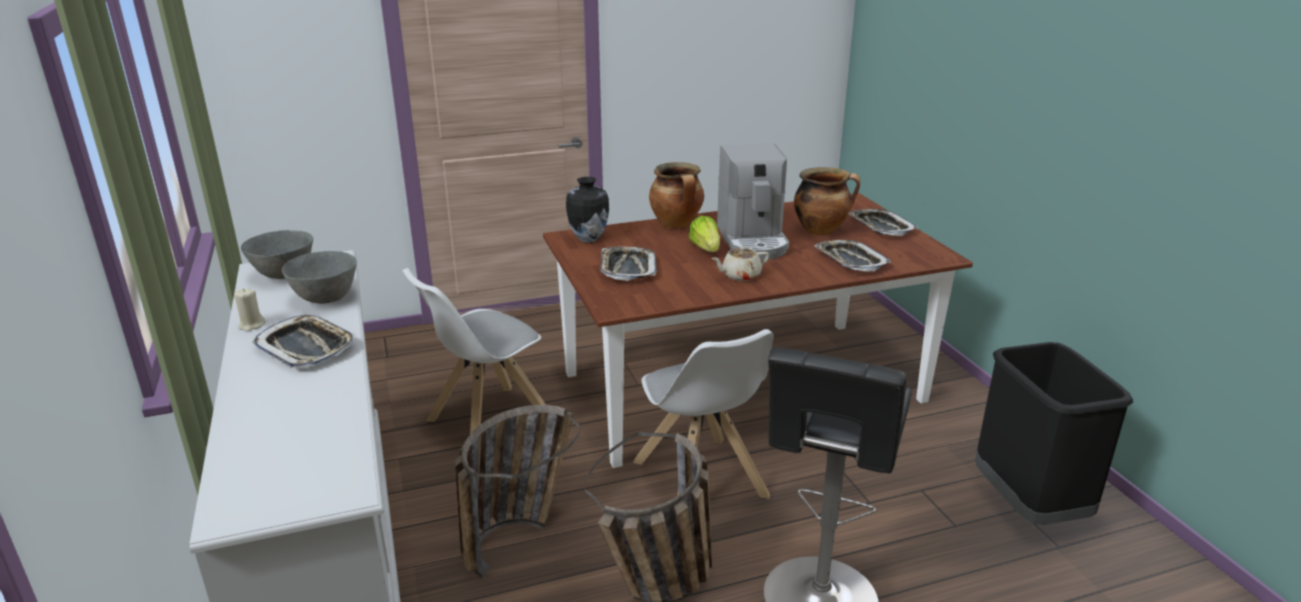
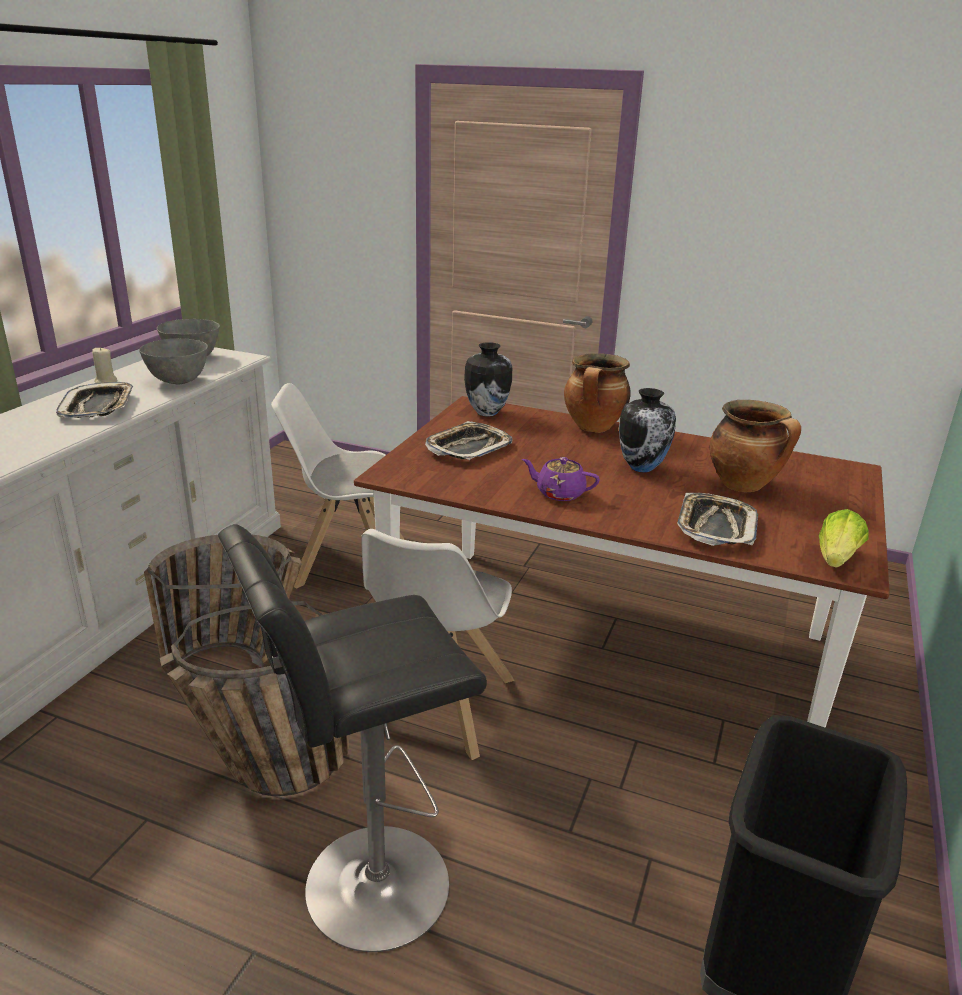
camera: 40 degrees right, 0 degrees up
lettuce [689,216,720,252] -> lettuce moved to [819,509,869,568]
beige teapot [712,246,769,281] -> purple teapot [522,457,600,501]
coffee machine [717,144,789,260] -> vase [619,388,676,472]
tray [849,209,918,236] -> none

